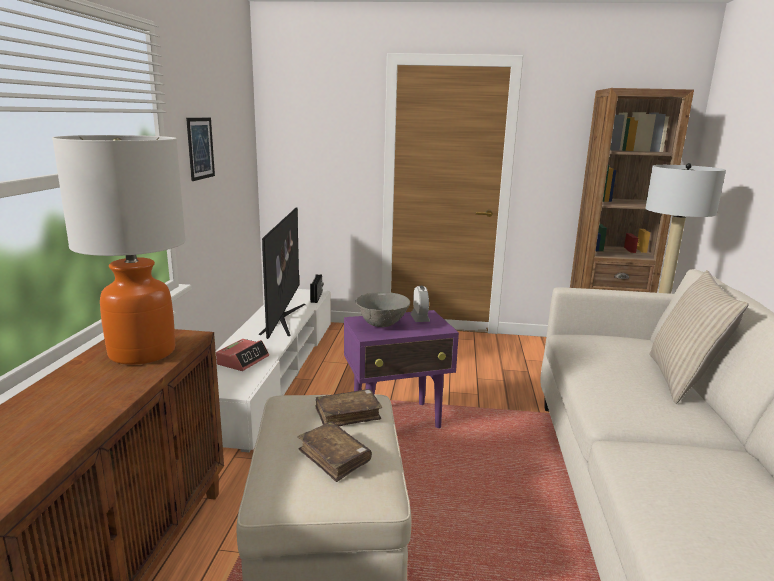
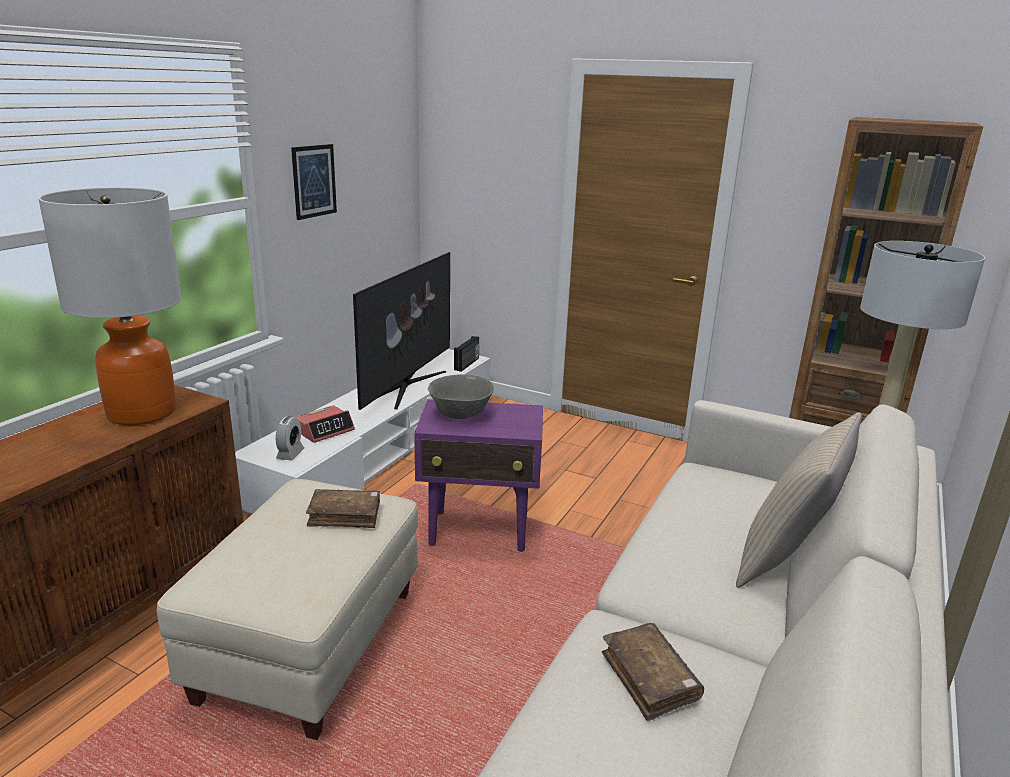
camera: 20 degrees right, 5 degrees up
brown book [298,422,372,482] -> brown book moved to [602,623,704,721]
alarm clock [411,286,430,322] -> alarm clock moved to [276,416,304,461]

